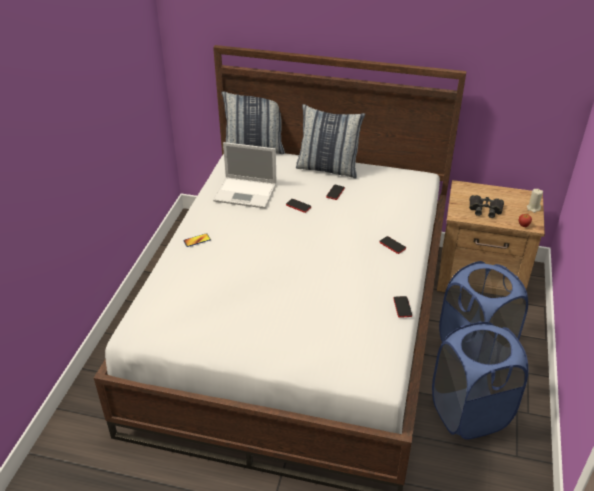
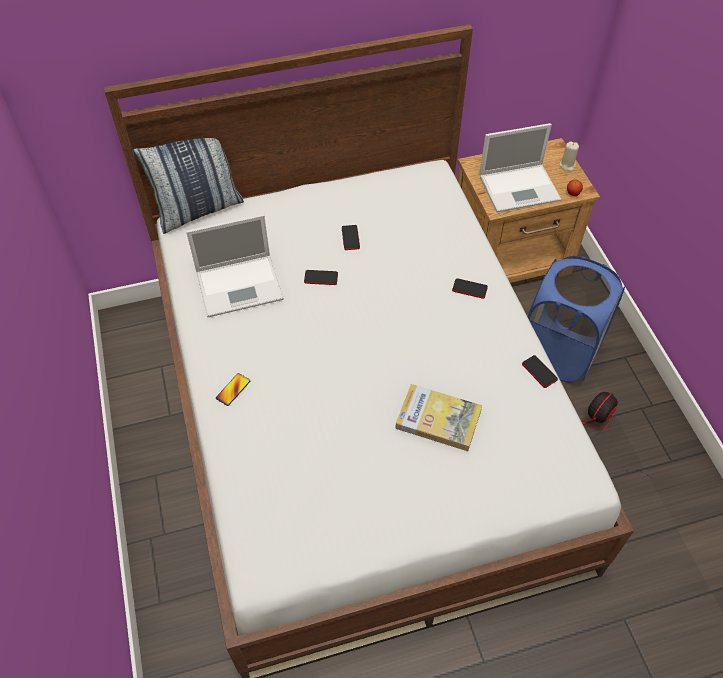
camera: 30 degrees left, 15 degrees up
pillow [296,104,365,178] -> none
blue laundry basket [432,321,528,440] -> fan [581,392,653,479]
black binoculars [469,195,504,218] -> laptop [479,123,561,212]
none -> book [396,384,482,451]

